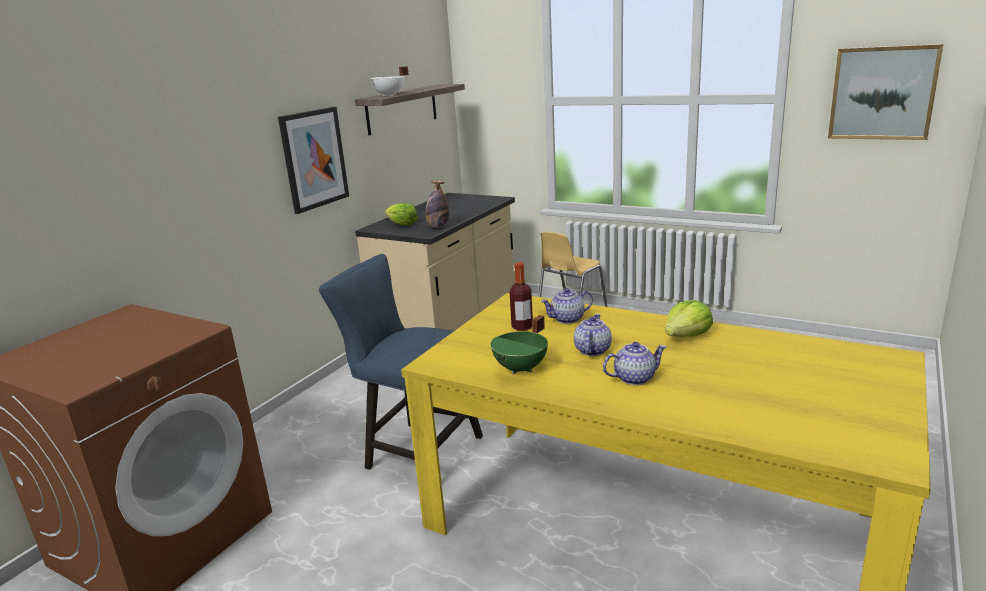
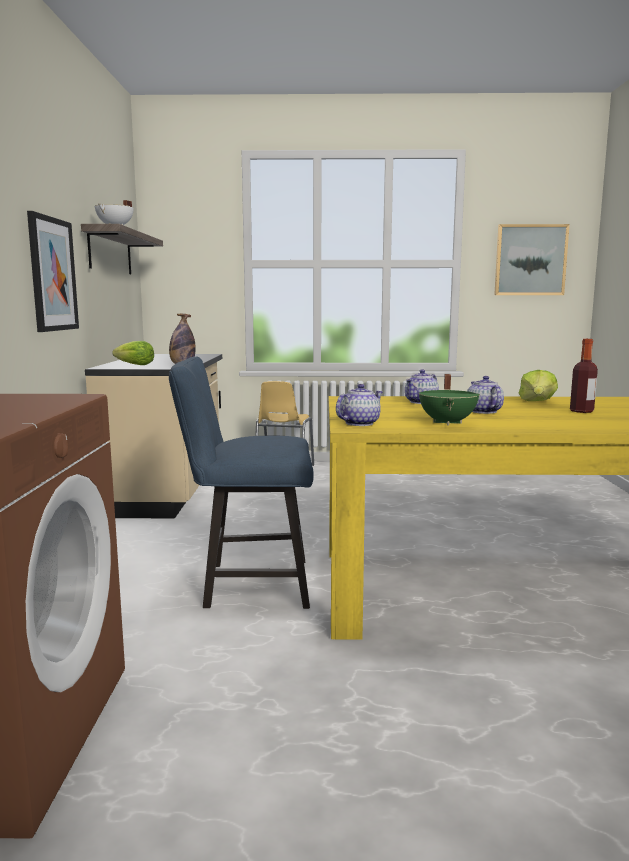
camera: 30 degrees left, 10 degrees down
bottle [510,262,533,331] -> bottle moved to [570,339,598,413]
teapot [603,342,666,385] -> teapot moved to [336,384,383,426]

